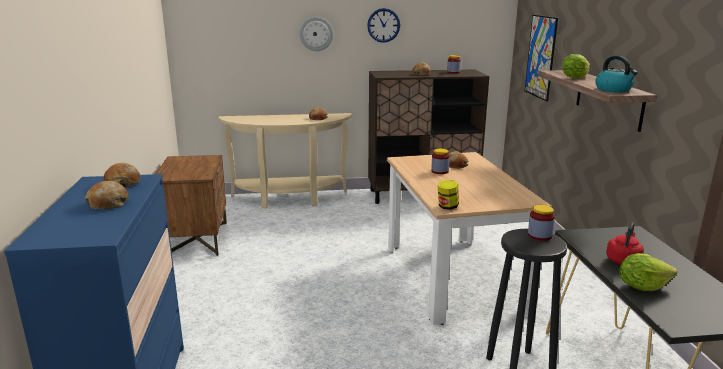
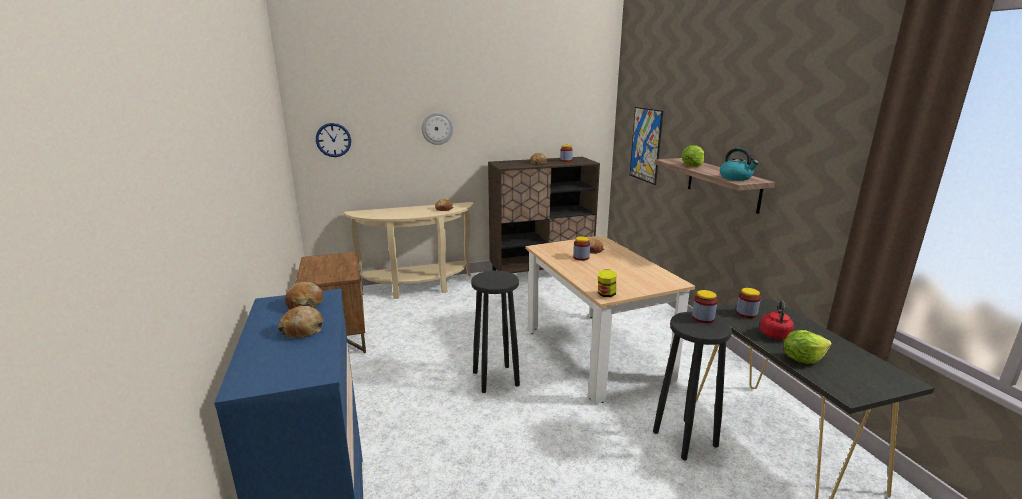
camera: 10 degrees left, 0 degrees up
wall clock [367,8,400,43] -> wall clock moved to [316,123,351,157]
none -> black stool [471,271,520,393]
none -> jar [736,288,761,318]

